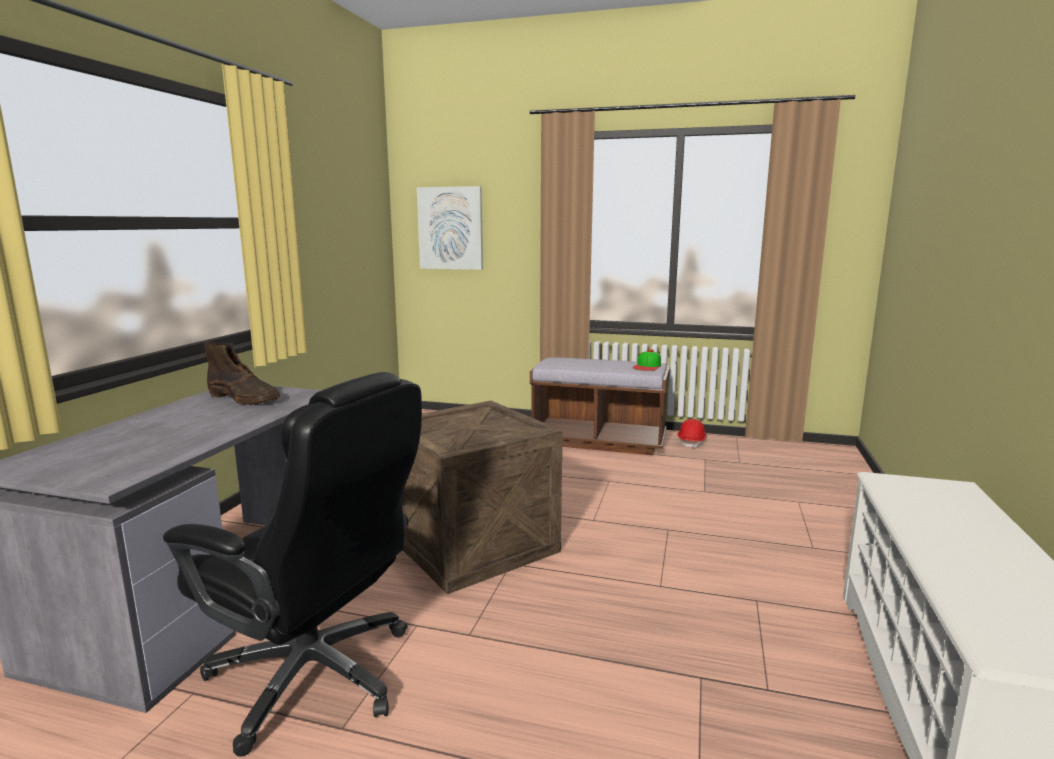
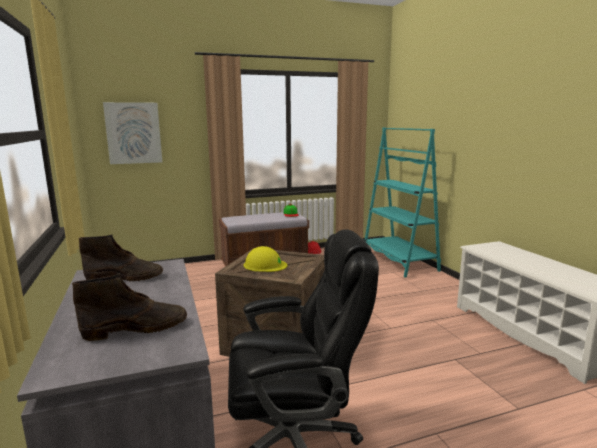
camera: 35 degrees left, 0 degrees up
none -> brown boot [72,273,187,341]
none -> yellow hard hat [244,246,287,272]
none -> turquoise bookcase [364,127,441,278]

